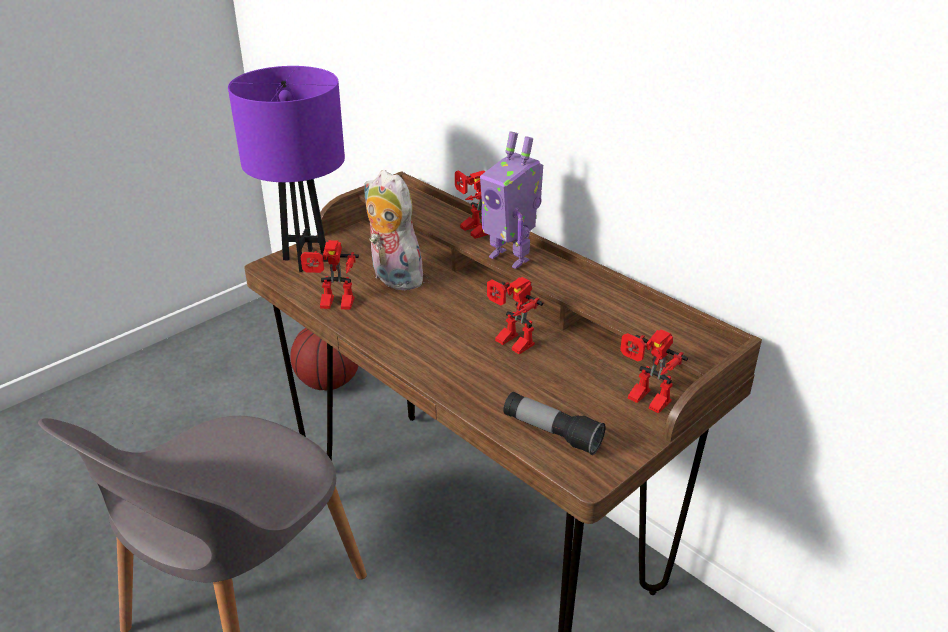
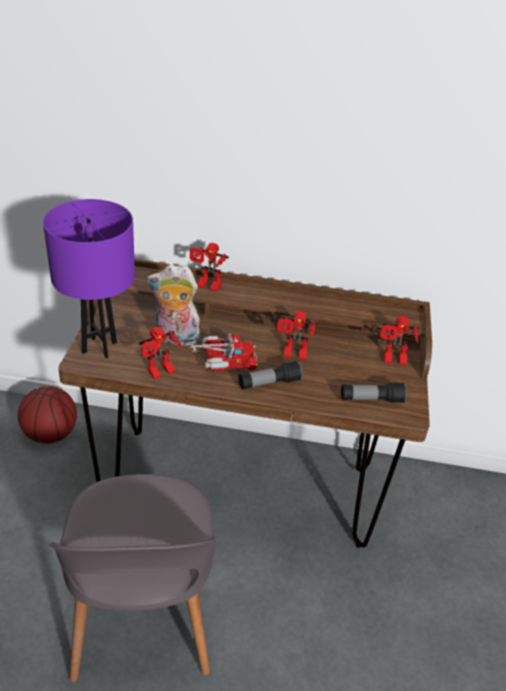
camera: 40 degrees left, 5 degrees up
toy robot [480,132,543,269] -> none
none -> toy truck [189,334,257,372]
none -> flashlight [238,360,303,390]

